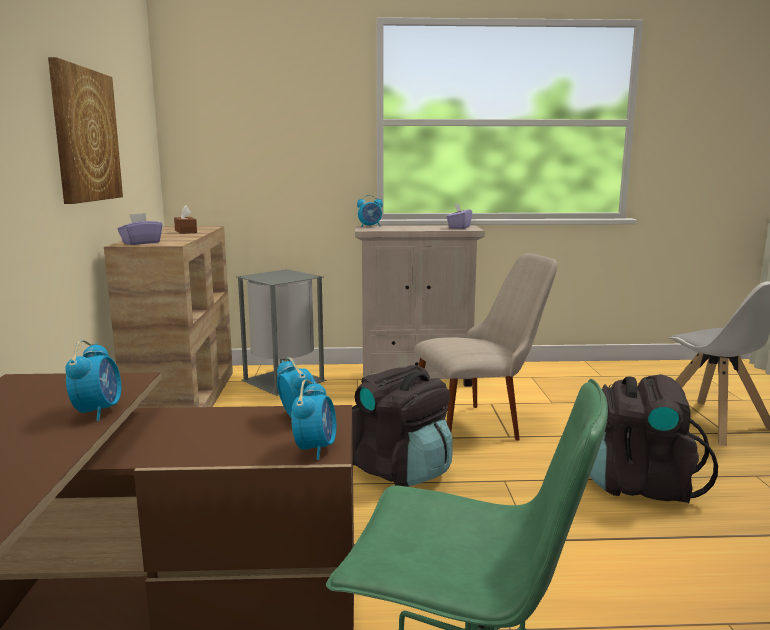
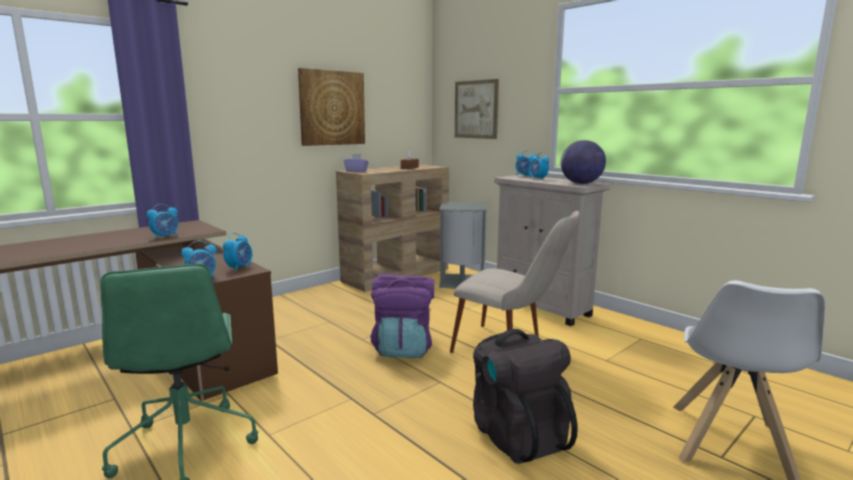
camera: 50 degrees right, 0 degrees up
black backpack [352,365,453,487] -> purple backpack [371,274,434,358]
purple tissue box [446,203,472,229] -> globe [561,140,606,184]
none -> picture [455,79,499,139]
none -> alarm clock [529,152,549,180]

